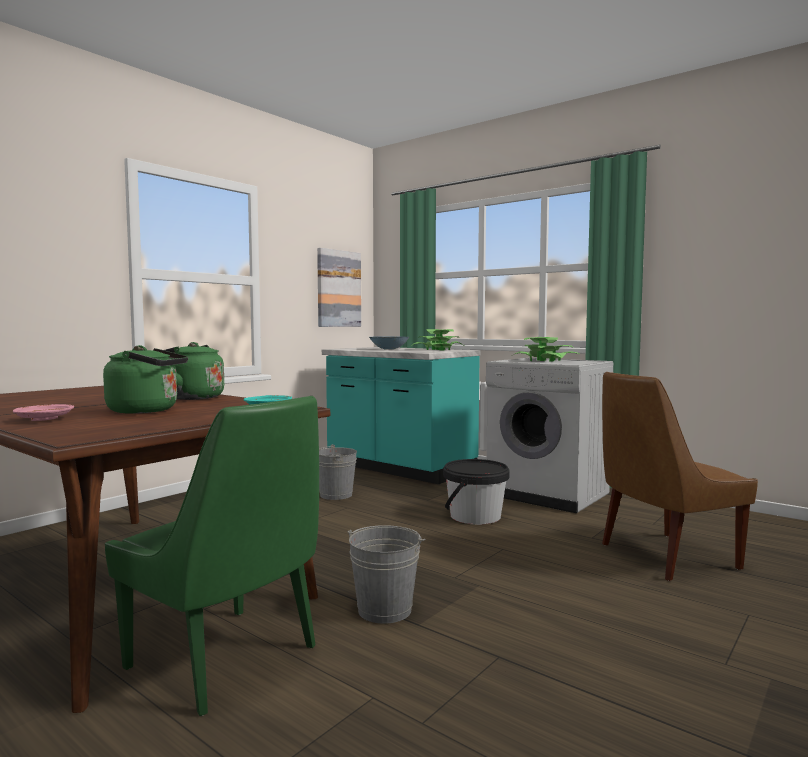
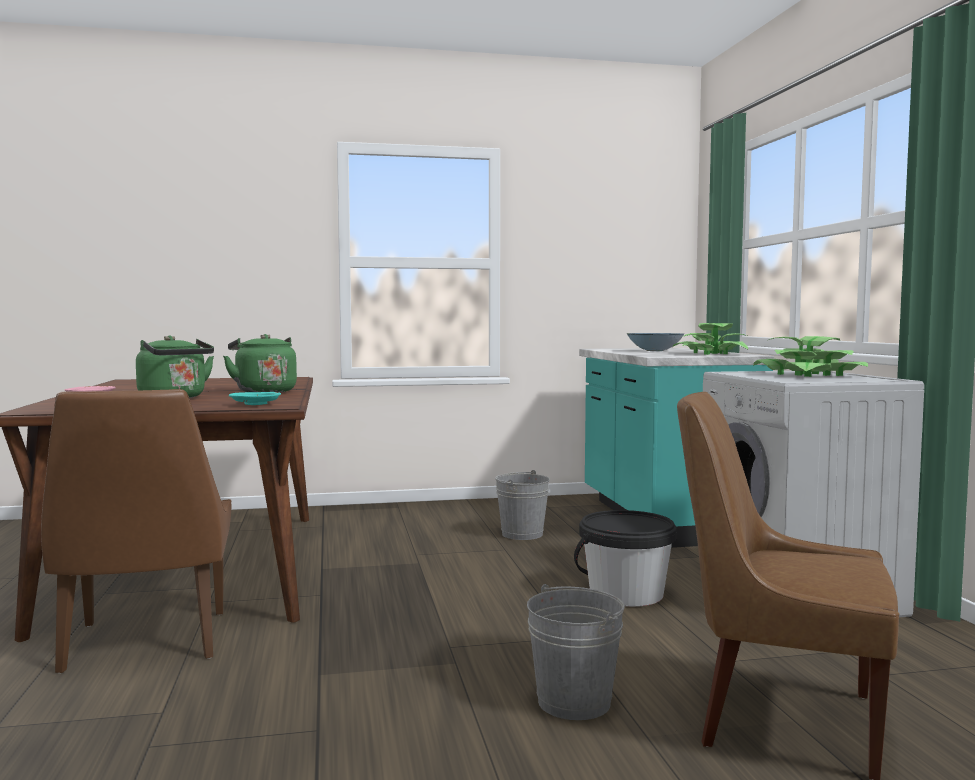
camera: 40 degrees right, 0 degrees up
green chair [105,396,319,716] -> brown chair [41,389,231,673]
picture [317,248,361,327] -> none
grey bucket [348,525,425,624] -> grey bucket moved to [527,584,625,720]

